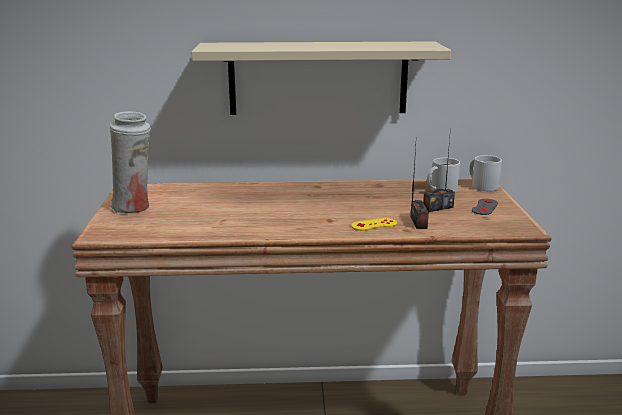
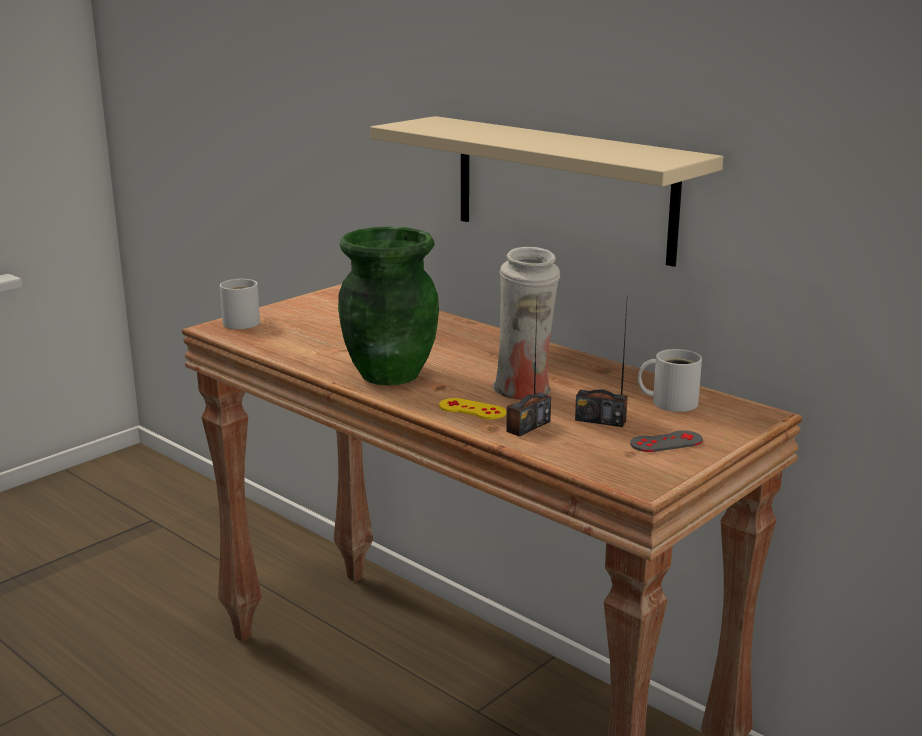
camera: 45 degrees right, 0 degrees up
white vase [109,111,151,213] -> white vase moved to [492,247,560,400]
white mug [469,155,502,191] -> white mug moved to [220,279,260,329]
none -> green vase [338,227,439,385]

